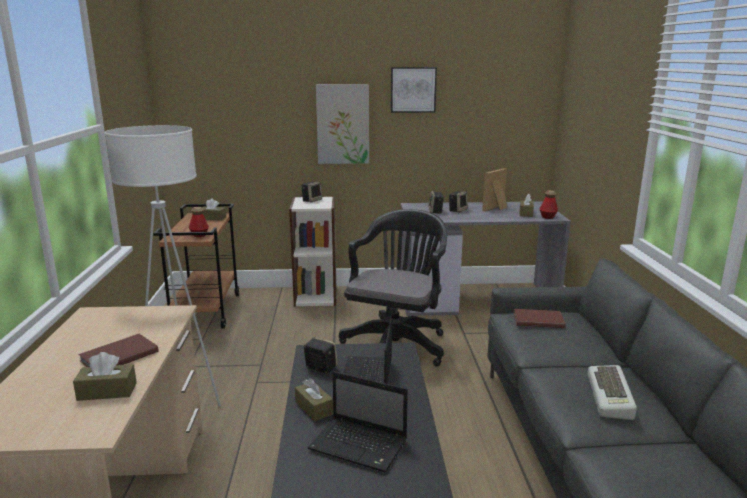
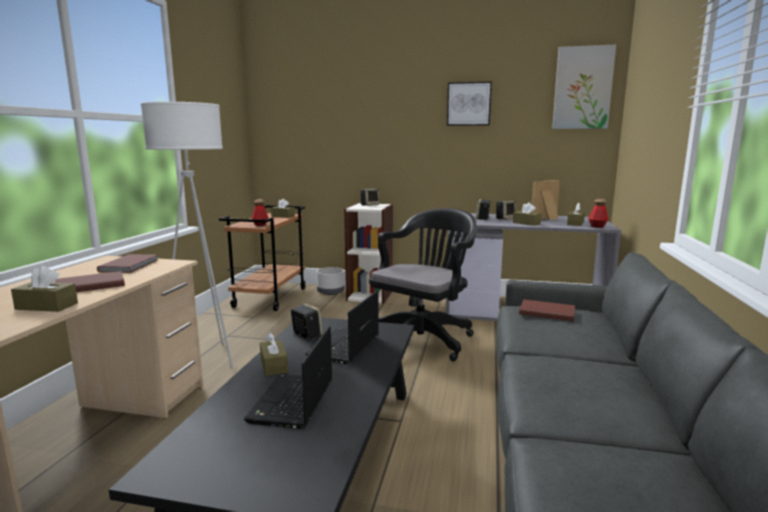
camera: 15 degrees right, 5 degrees down
laptop [308,371,408,472] -> laptop turned 60 degrees clockwise [244,326,332,429]
picture [316,84,369,164] -> picture moved to [552,45,616,129]
keyboard [588,365,637,420] -> none
none -> brown book [97,254,158,273]
none -> grey planter [316,267,345,295]
none -> brown tissue box [513,202,541,226]

